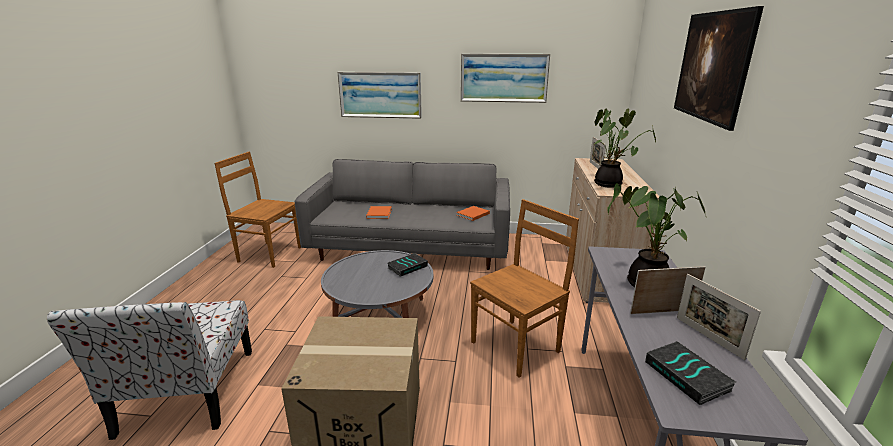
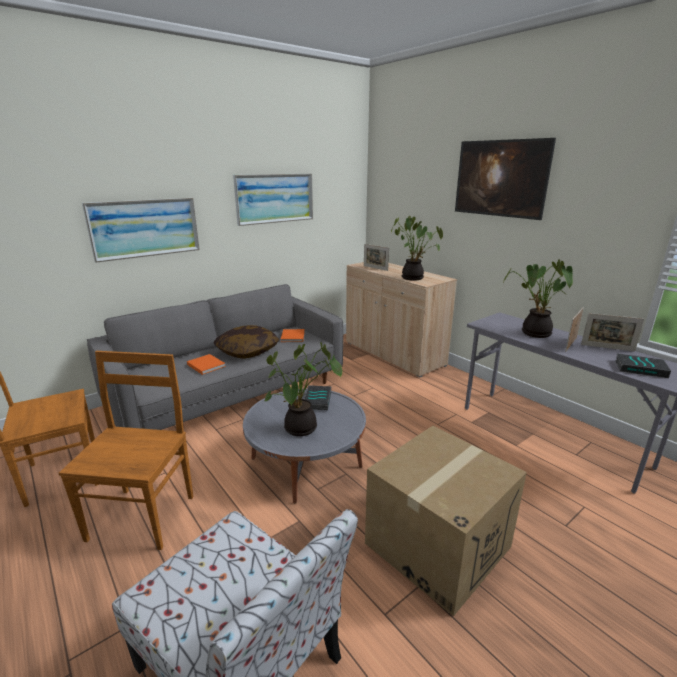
camera: 45 degrees left, 0 degrees up
brown chair [470,199,579,378] -> brown chair moved to [59,351,193,550]
none -> pillow [213,325,279,359]
none -> potted plant [265,342,342,436]

